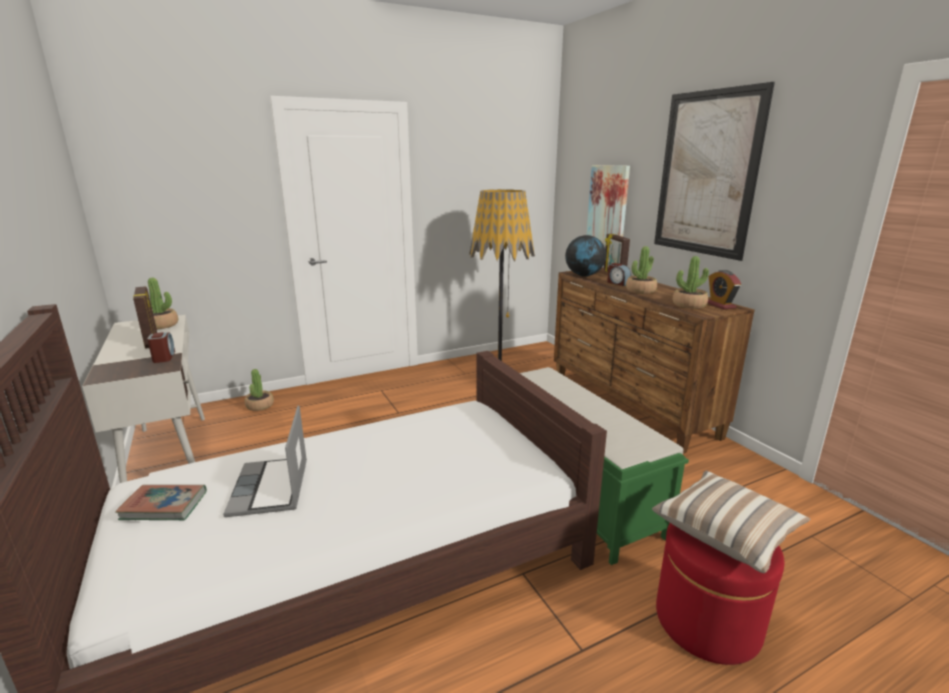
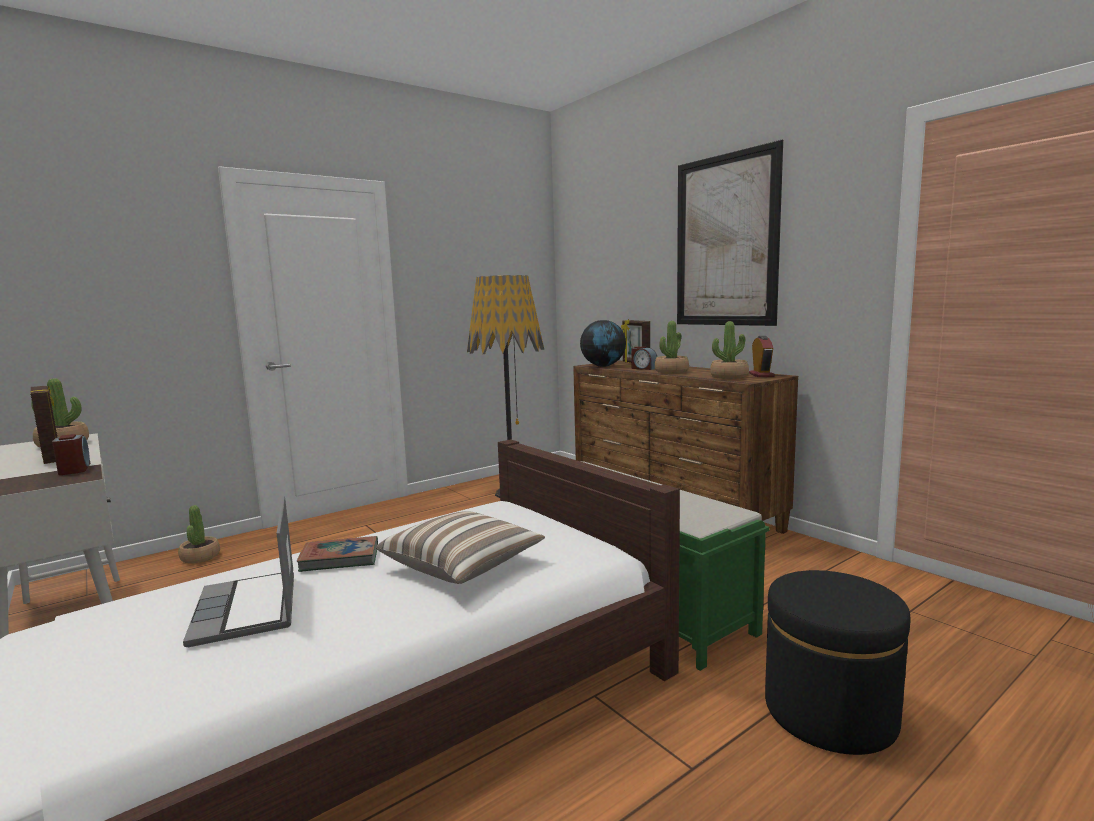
camera: 10 degrees left, 10 degrees down
book [115,485,207,520] -> book moved to [297,536,378,572]
picture [587,165,630,246] -> none
pillow [652,471,810,573] -> pillow moved to [376,511,545,584]
red ottoman [656,523,784,665] -> black ottoman [765,570,910,755]
alarm clock [708,270,741,309] -> alarm clock turned 150 degrees counterclockwise [749,336,775,377]

